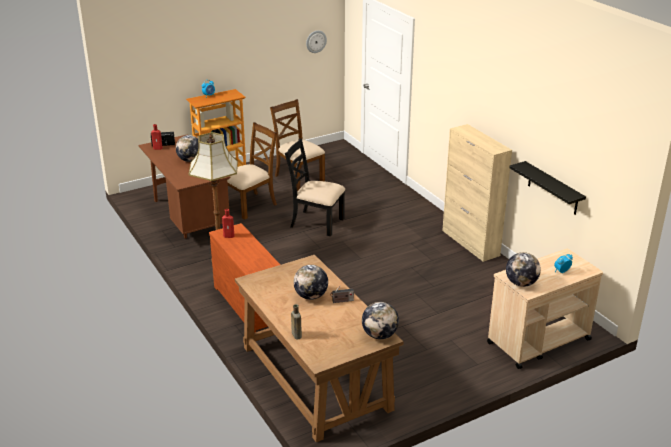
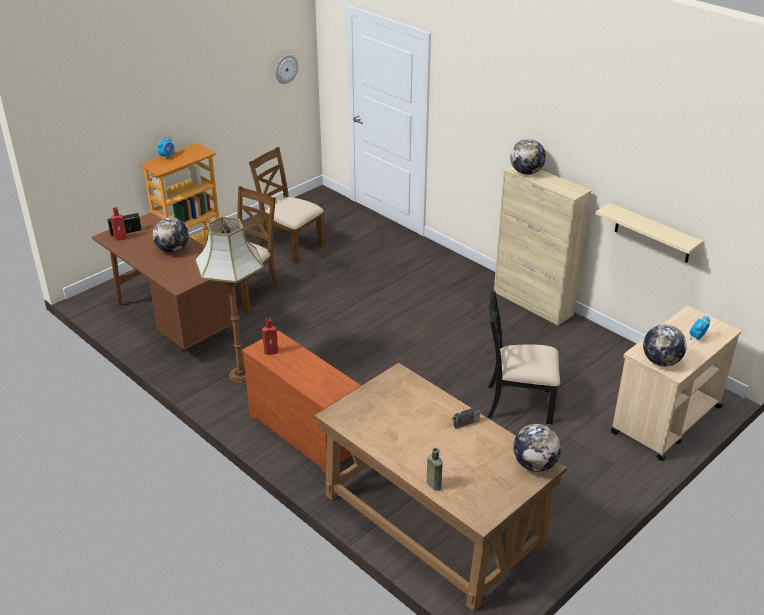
camera: 15 degrees left, 5 degrees up
black chair [285,139,345,236] -> black chair moved to [487,291,560,424]
globe [293,265,328,300] -> globe moved to [510,139,546,175]
black shelf [509,161,586,215] -> beige shelf [595,203,703,263]

